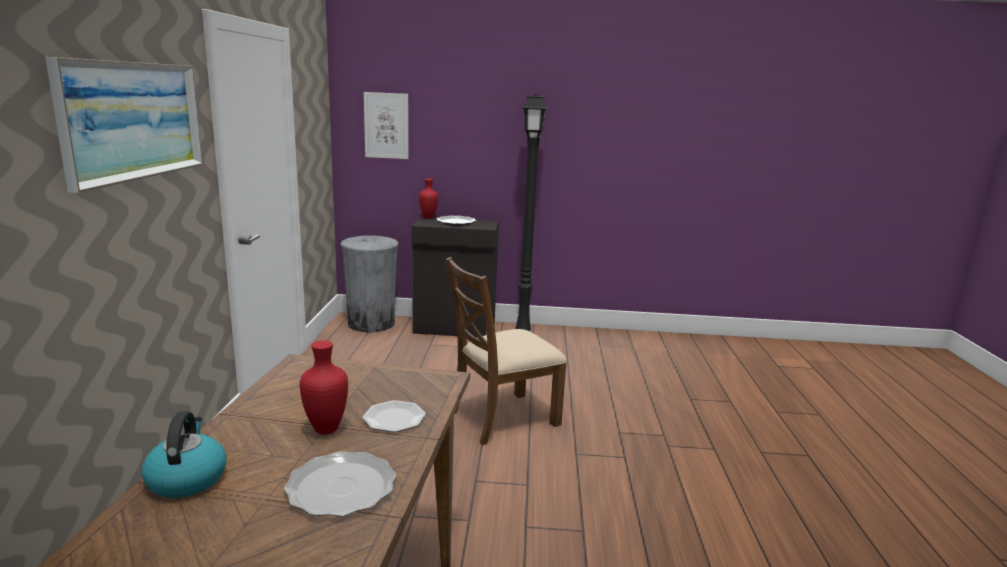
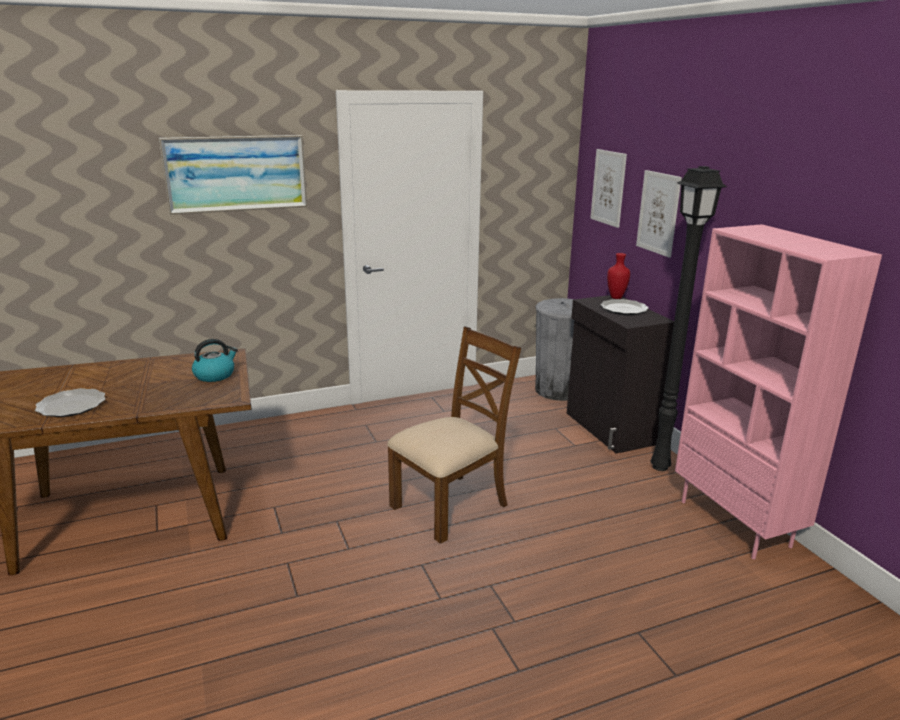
camera: 65 degrees right, 5 degrees up
kettle [142,411,227,498] -> kettle moved to [192,339,238,382]
red vase [300,340,348,435] -> none
plate [362,400,426,432] -> none
brown chair [445,257,567,445] -> brown chair turned 105 degrees clockwise [387,326,521,544]
none -> picture [636,170,682,258]
none -> pink bookcase [675,224,882,560]

